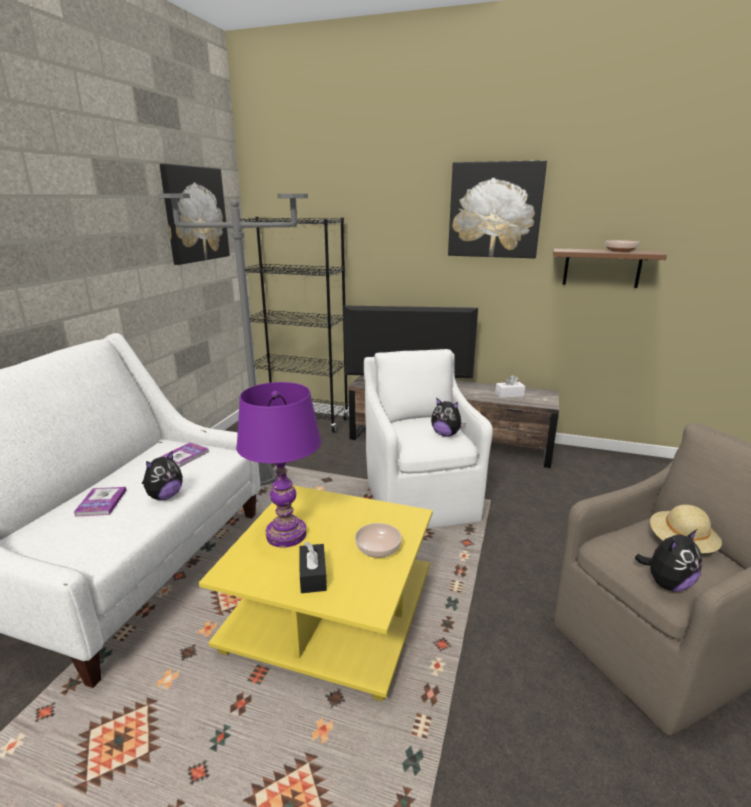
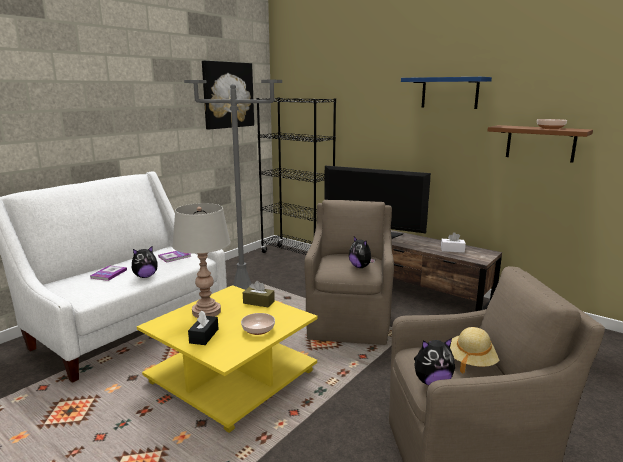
camera: 20 degrees right, 5 degrees down
purple table lamp [236,382,321,548] -> grey table lamp [172,203,231,318]
white armchair [364,349,493,529] -> brown armchair [304,200,394,345]
picture [448,160,547,258] -> blue shelf [401,77,492,109]
none -> brown tissue box [243,281,275,308]

